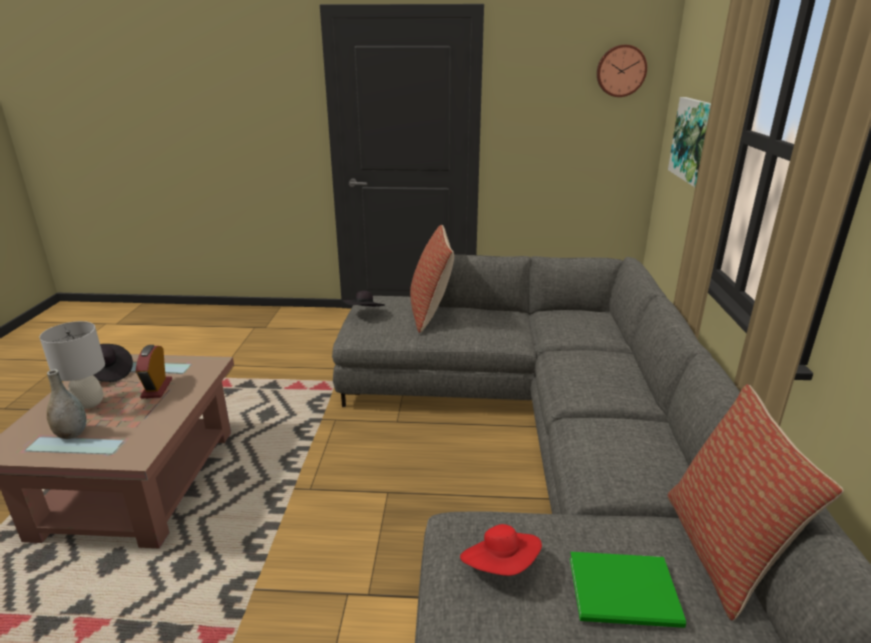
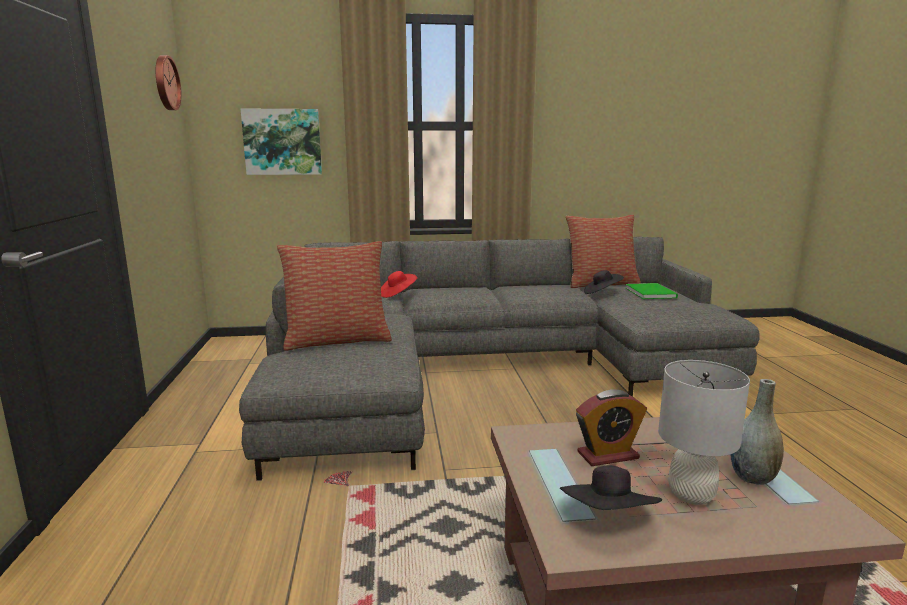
camera: 100 degrees left, 10 degrees down
black hat [342,291,385,307] -> black hat moved to [584,270,624,294]
red hat [460,524,542,576] -> red hat moved to [381,271,417,298]

